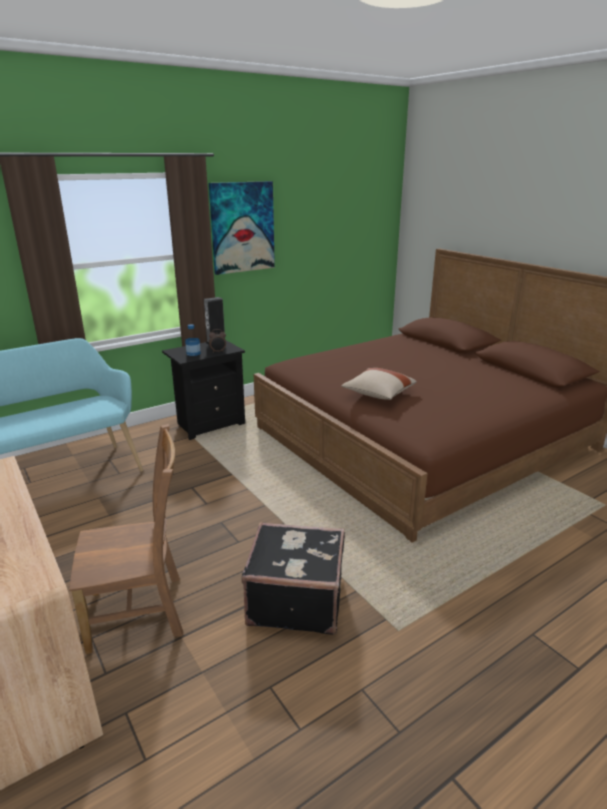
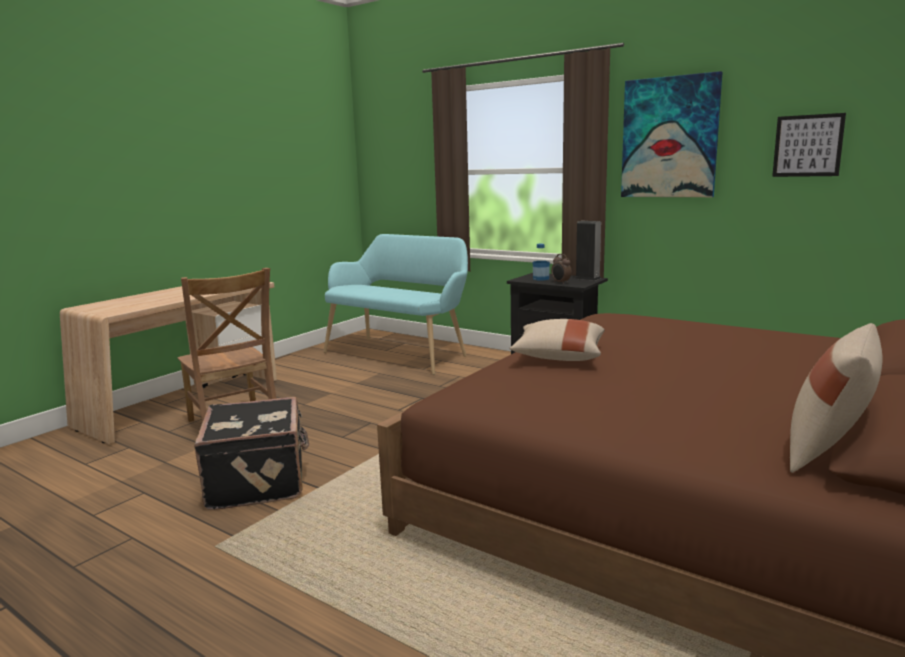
camera: 70 degrees right, 10 degrees down
none -> picture [772,113,846,177]
none -> beige pillow [790,323,883,473]

